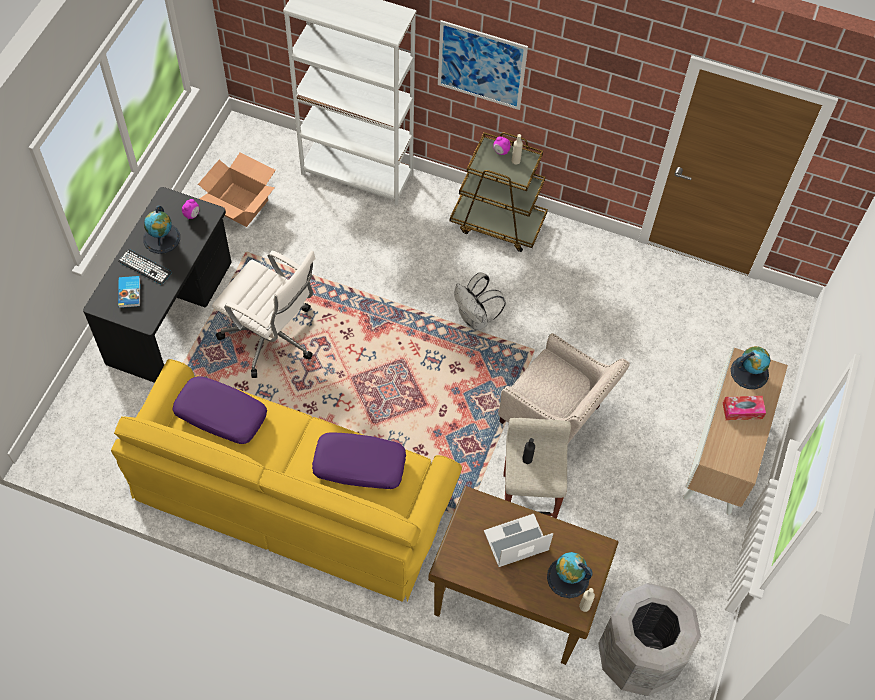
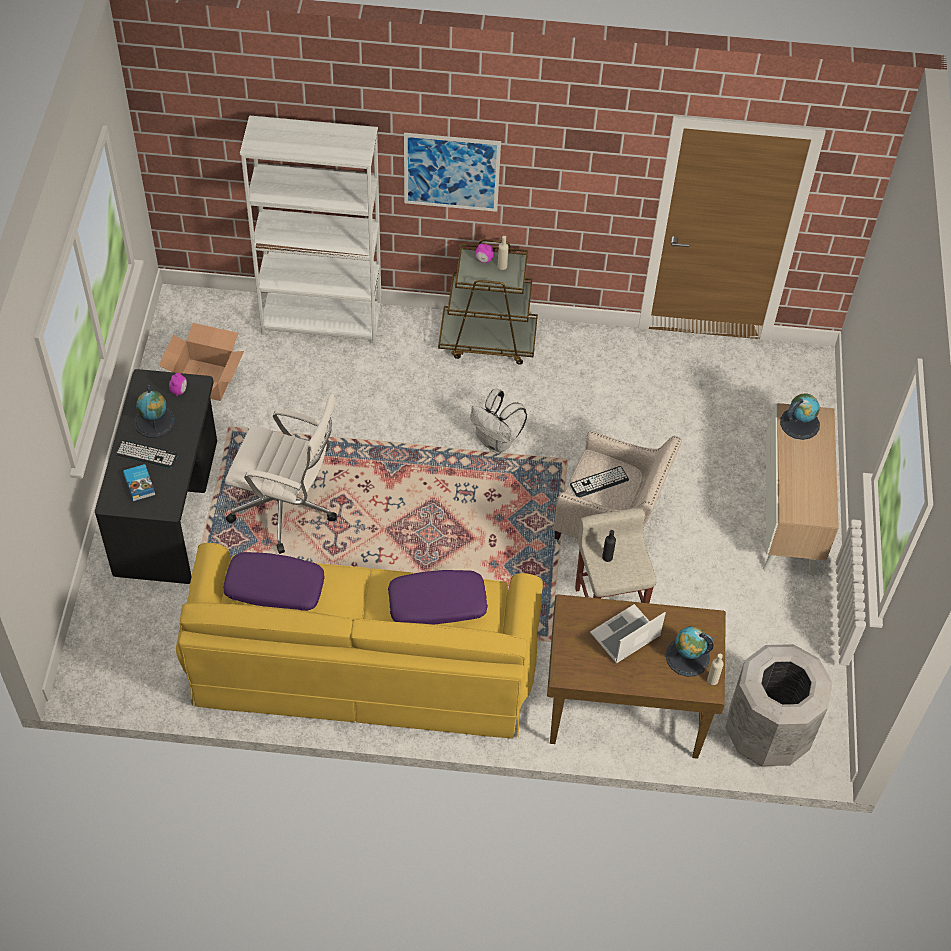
camera: 15 degrees left, 5 degrees down
tissue box [723,396,766,420] -> none
none -> keyboard [570,466,629,497]

